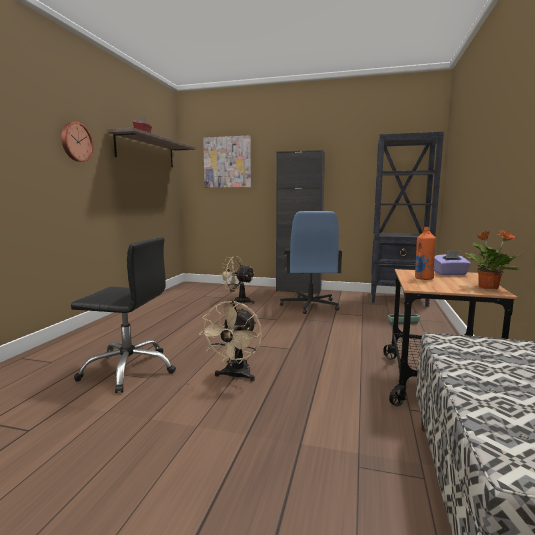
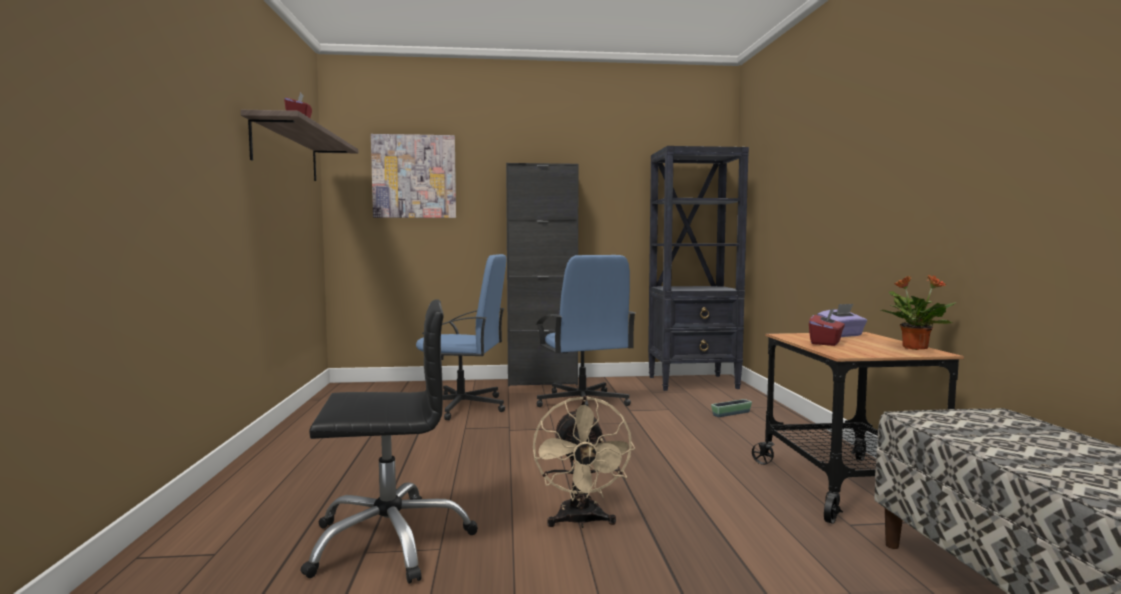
camera: 20 degrees left, 5 degrees down
wall clock [61,122,93,162] -> none
beige fan [220,256,255,304] -> blue office chair [416,254,507,420]
orange bottle [415,227,436,280] -> red tissue box [809,308,845,346]

